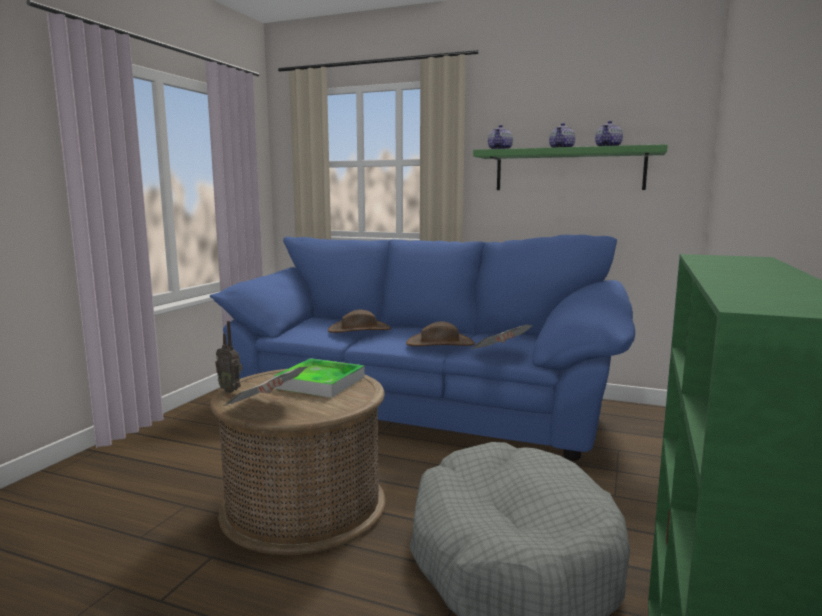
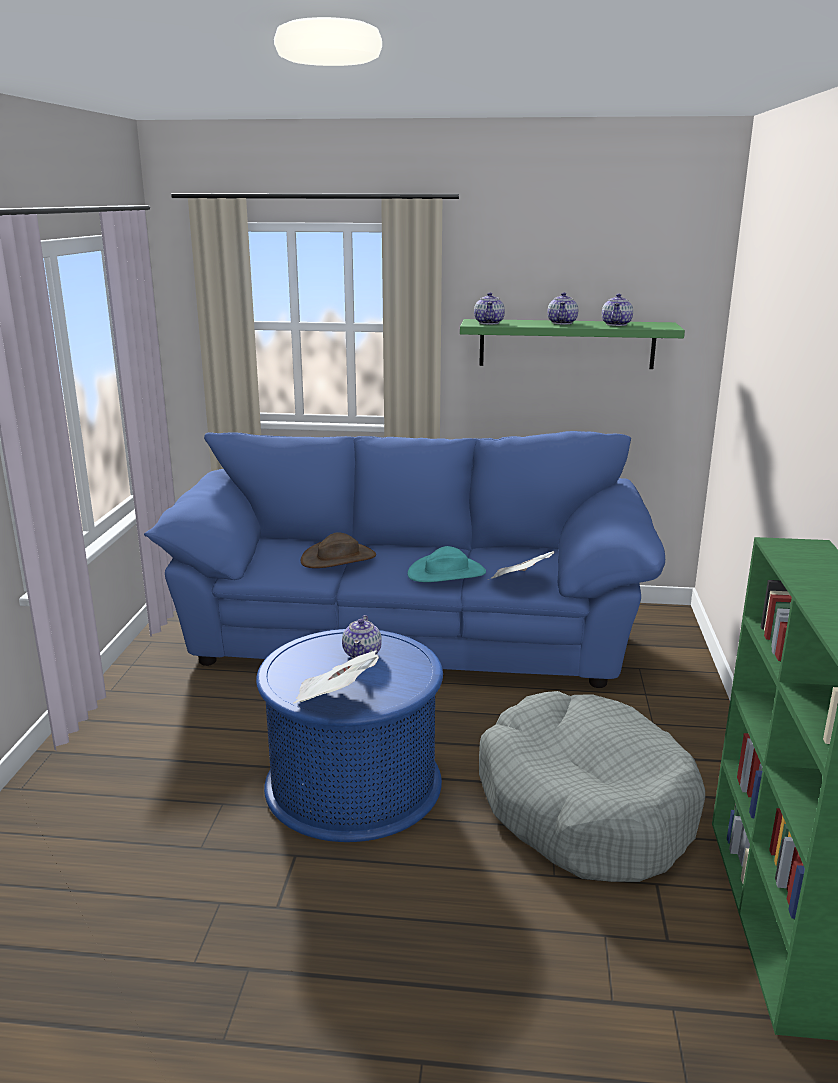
camera: 15 degrees left, 10 degrees up
brown coffee table [210,369,386,555] -> blue coffee table [256,629,443,842]
radio [215,321,243,393] -> none
tray [273,358,365,398] -> teapot [342,615,382,658]
brown hat [406,321,475,346] -> turquoise hat [407,546,486,582]

